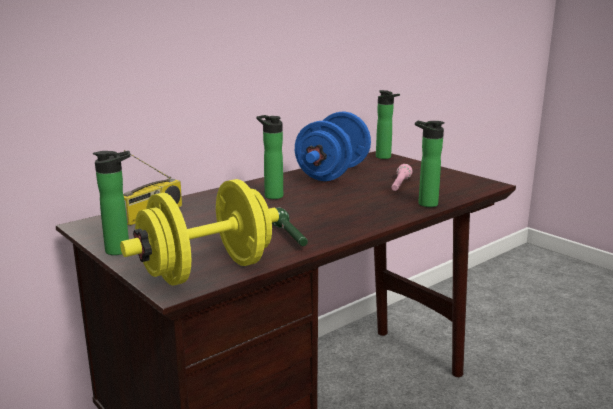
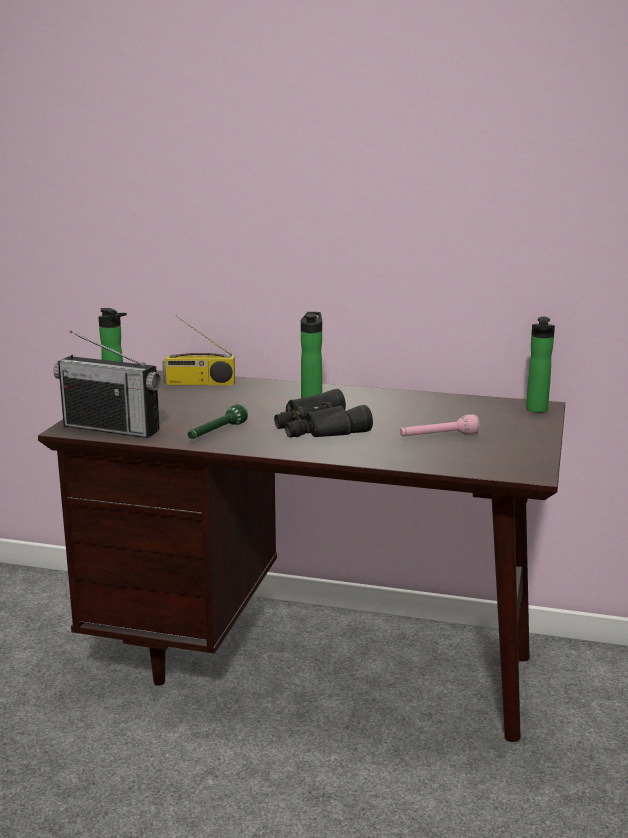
camera: 55 degrees right, 0 degrees up
yellow dumbbell [120,179,279,285] -> radio [54,331,161,438]
blue dumbbell [295,112,371,181] -> none
bottle [415,121,445,207] -> none
none -> black binoculars [274,389,373,437]

